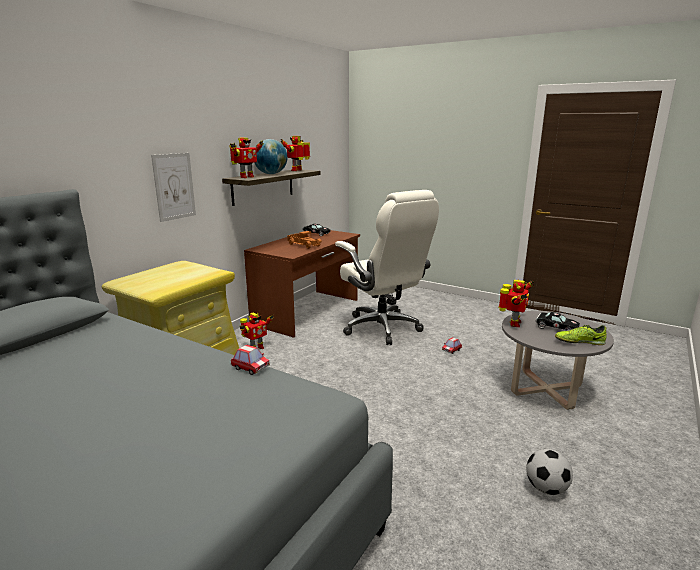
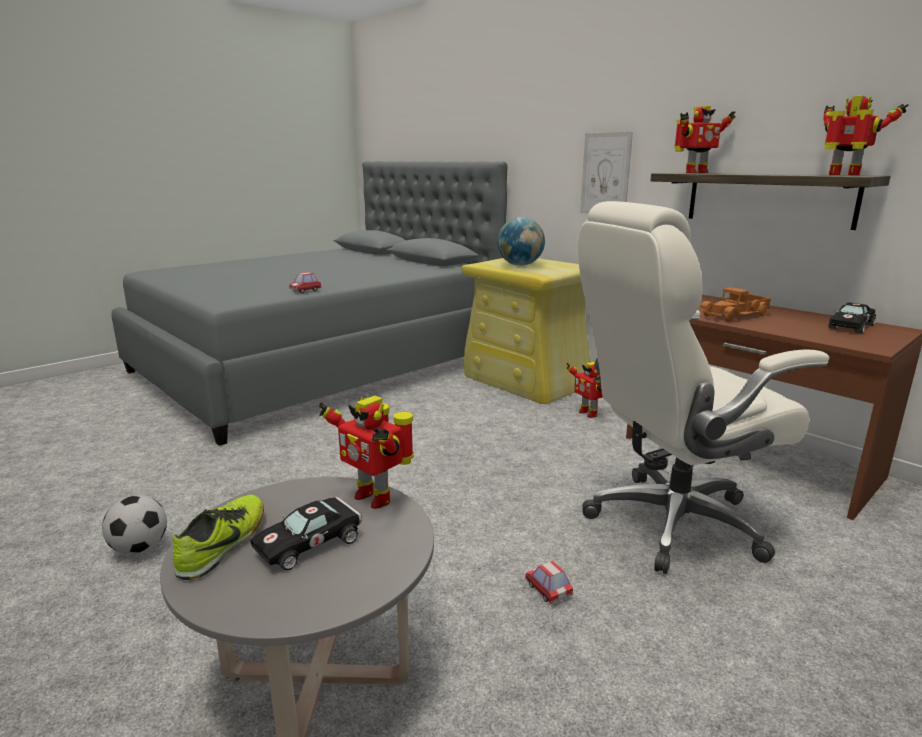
camera: 105 degrees right, 0 degrees up
toy robot [229,138,264,178] -> toy robot turned 75 degrees counterclockwise [674,106,736,173]
globe [254,139,288,174] -> globe moved to [497,217,545,266]

